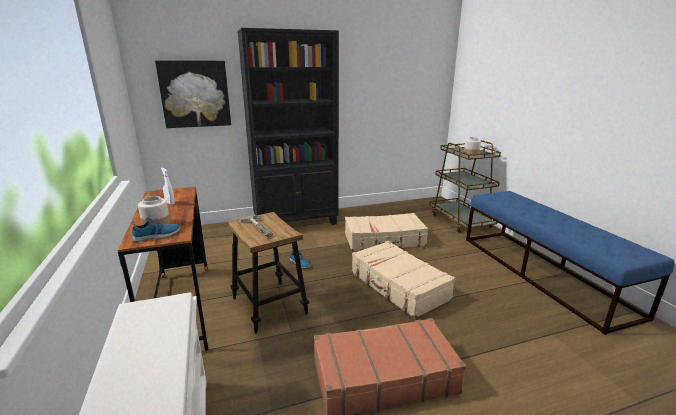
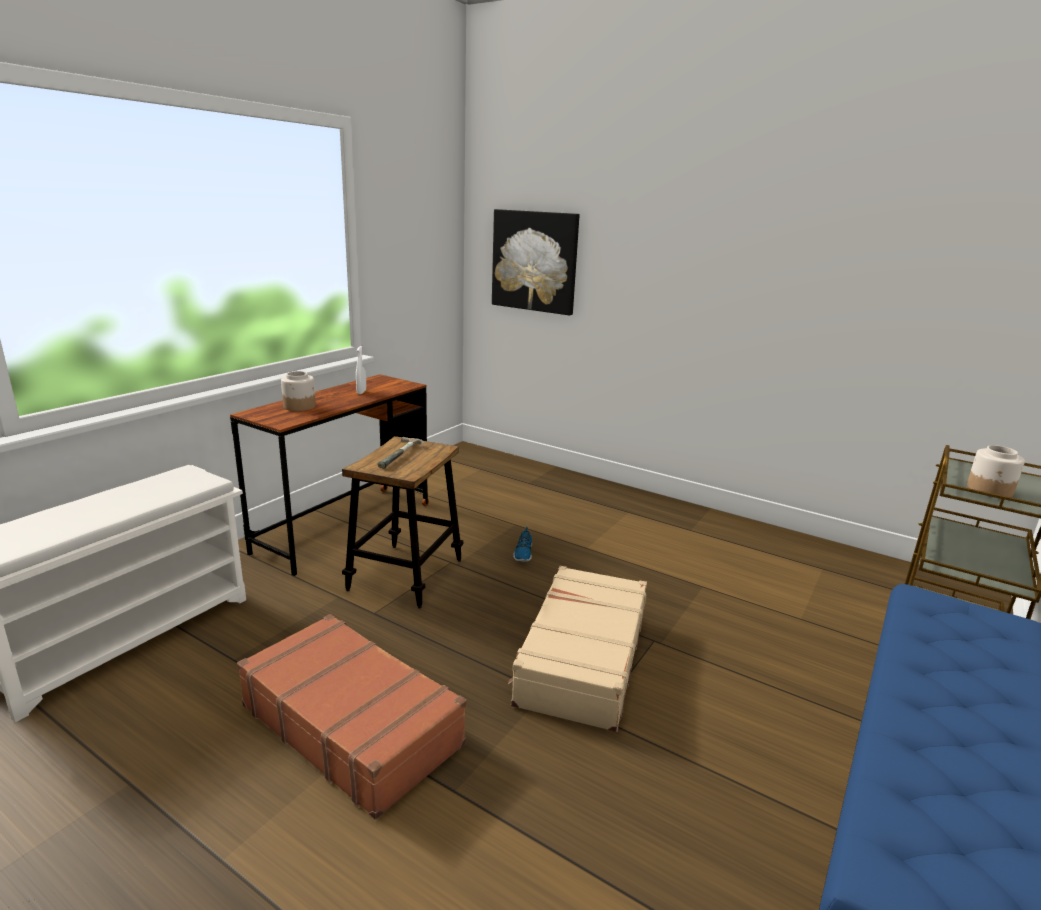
camera: 50 degrees right, 0 degrees up
shoe [132,215,180,242] -> none
black bookcase [238,28,339,225] -> none
beige suitcase [345,213,428,251] -> none

